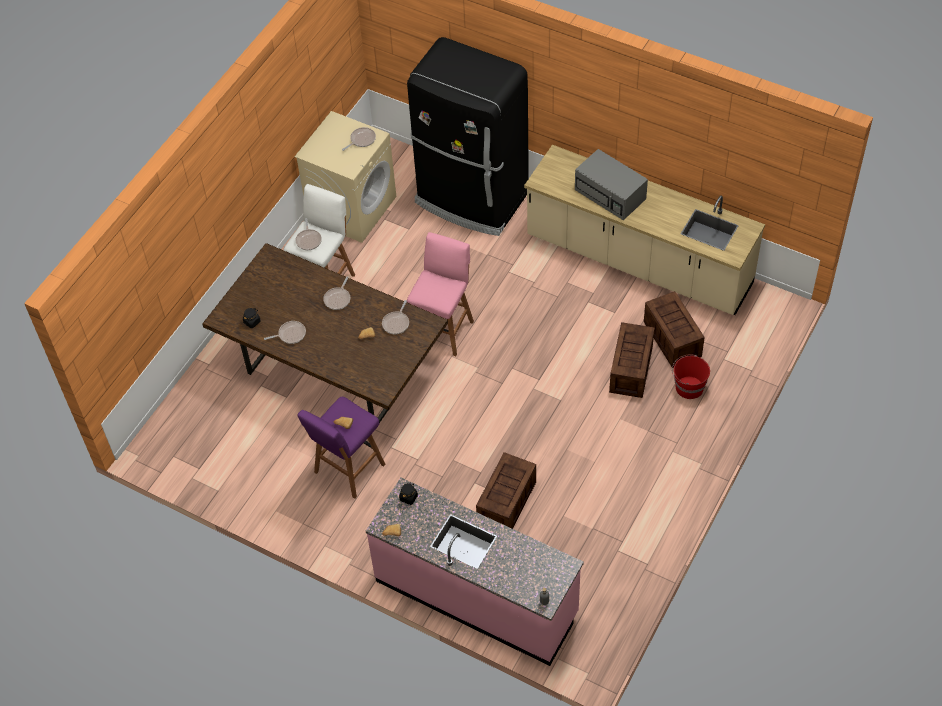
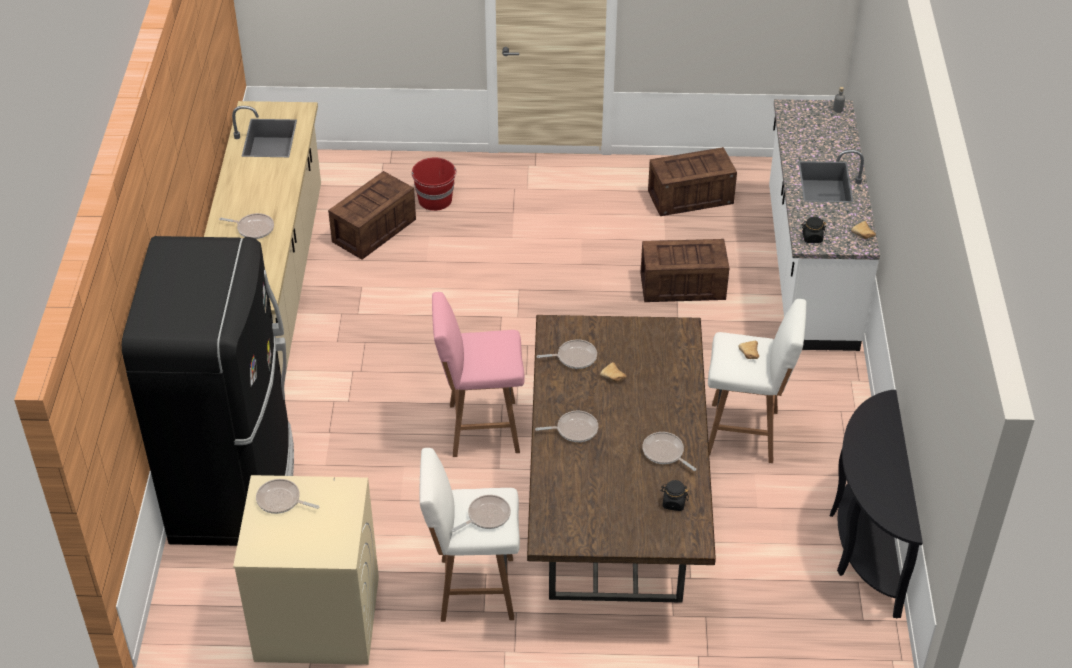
camera: 120 degrees left, 10 degrees down
purple stool [298,397,386,499] -> white stool [708,299,806,463]
pink counter [366,478,584,666] -> white counter [769,99,880,351]
grey microwave [575,149,648,220] -> frying pan [219,213,274,239]
crate [609,322,655,398] -> crate moved to [648,147,737,216]
none -> black console table [830,390,923,618]

